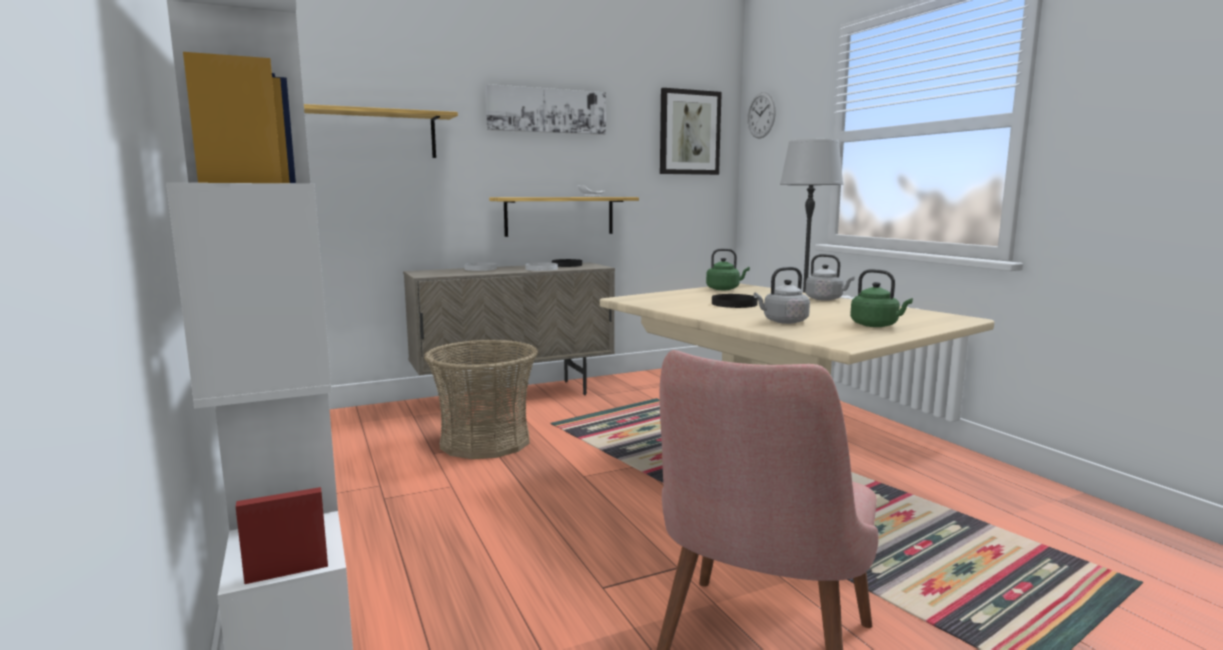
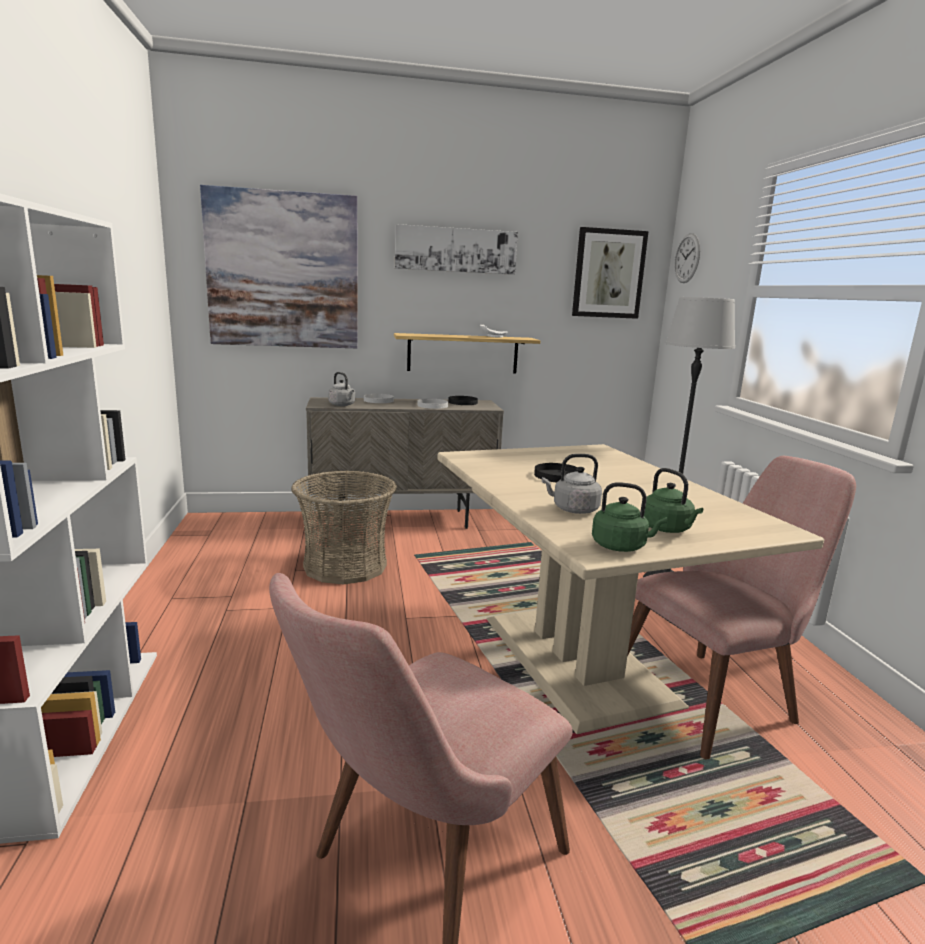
camera: 15 degrees right, 5 degrees up
shelf [304,104,458,158] -> picture [200,185,358,348]
green kettle [706,248,750,290] -> green kettle moved to [592,482,667,552]
grey kettle [805,254,855,301] -> grey kettle moved to [328,372,355,406]
none -> pink chair [627,456,856,759]

